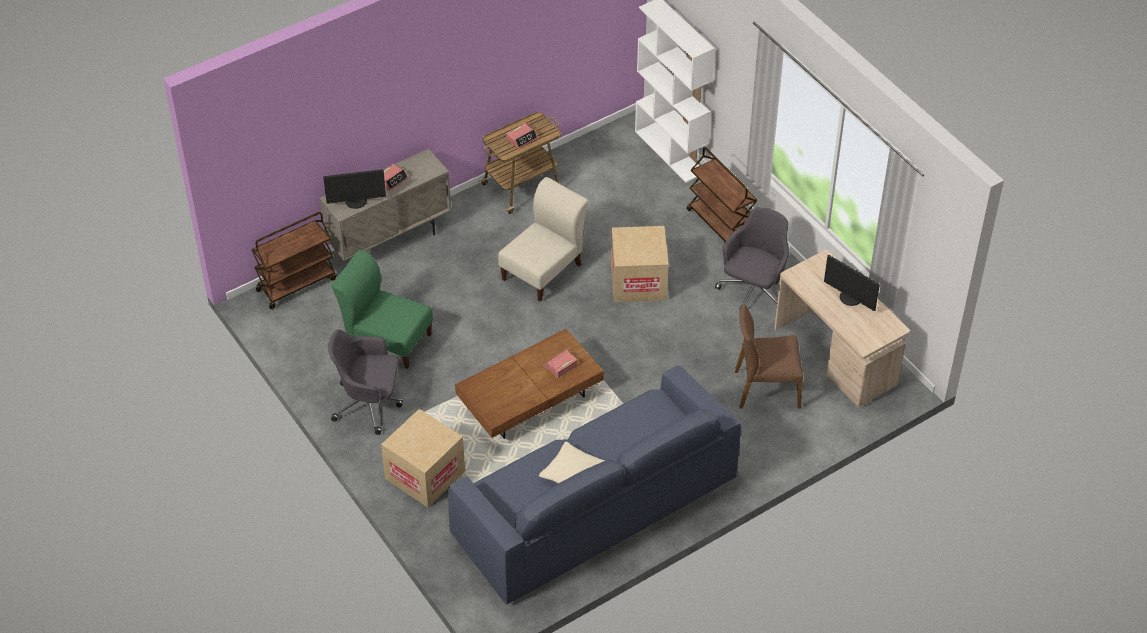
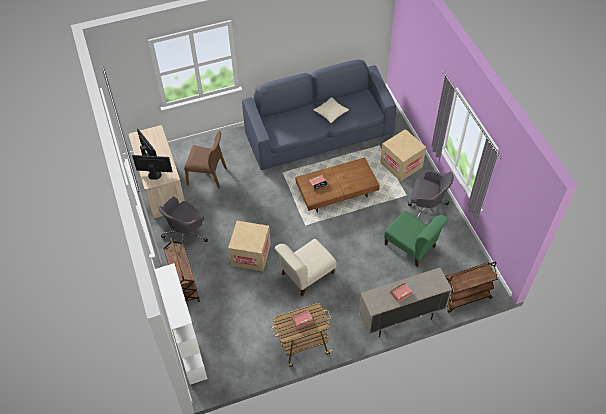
camera: 165 degrees left, 5 degrees up
monitor [323,169,386,209] -> monitor moved to [132,155,172,180]

